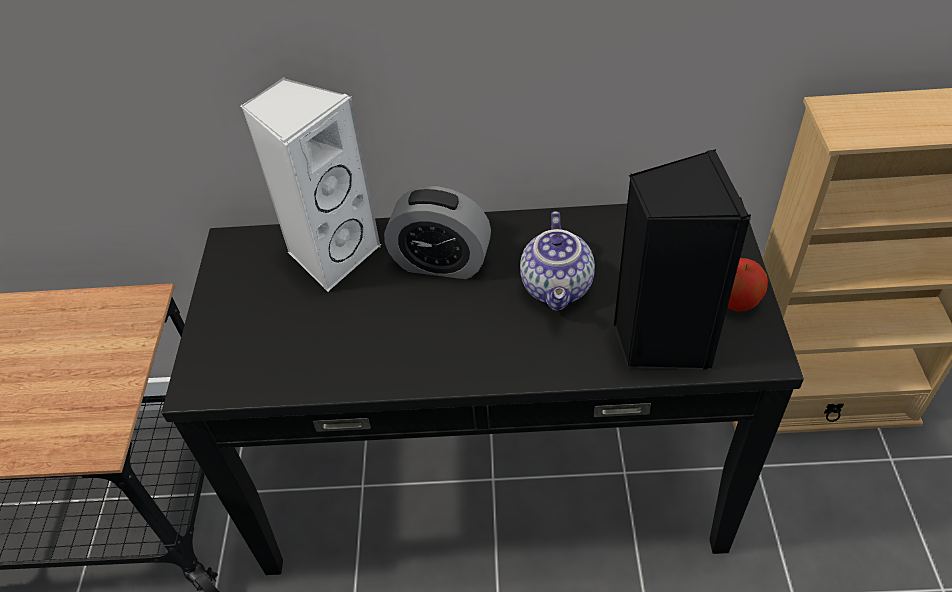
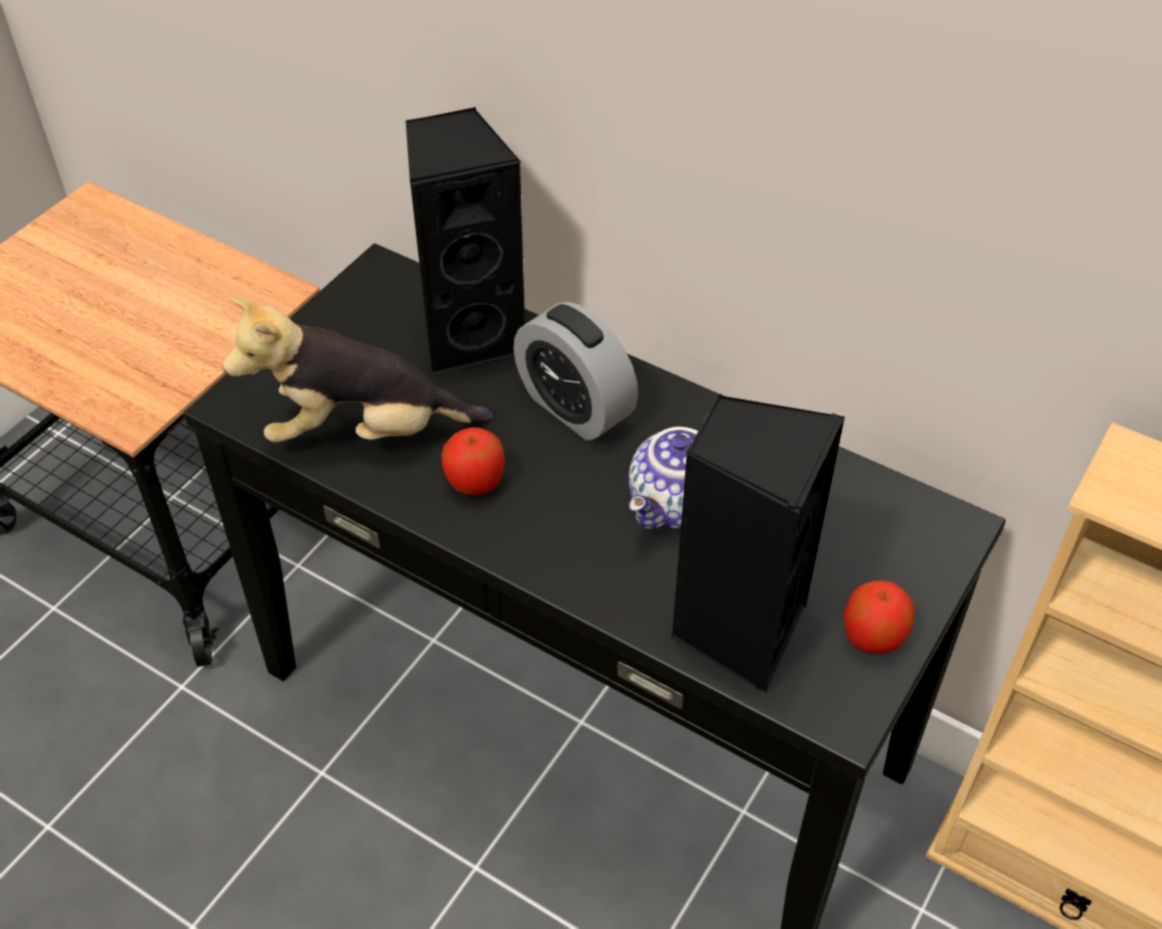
camera: 30 degrees right, 0 degrees up
white speaker [241,77,382,292] -> black speaker [406,107,525,375]
none -> plush toy [223,297,493,443]
none -> apple [442,427,505,495]

